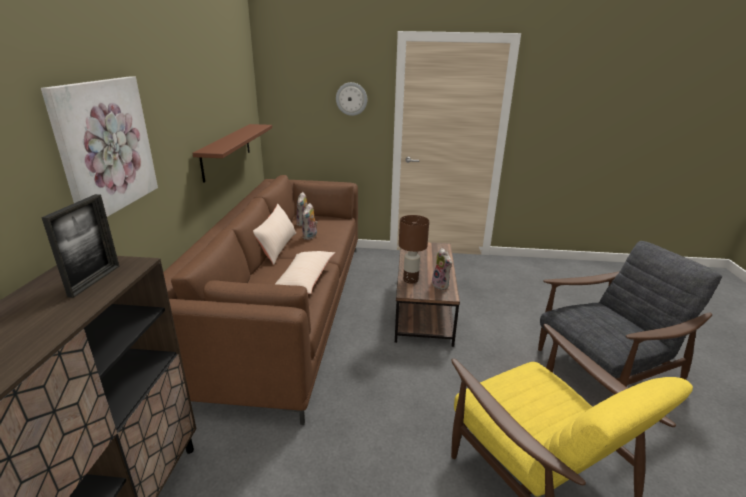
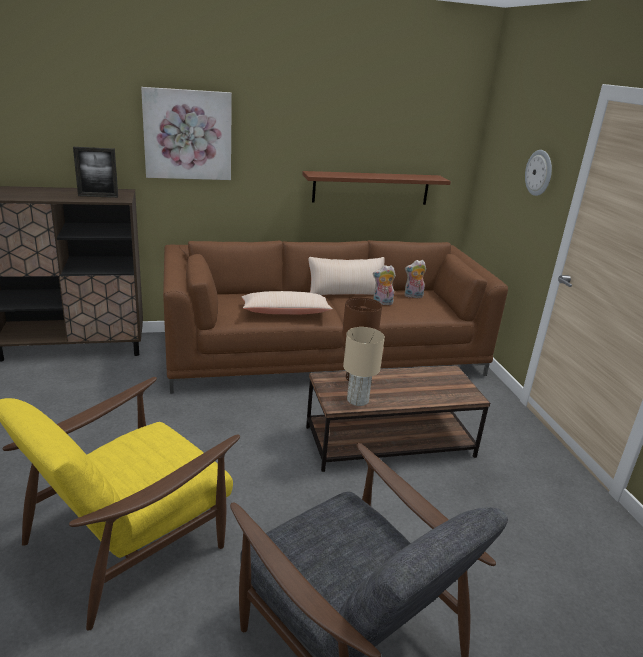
camera: 70 degrees right, 0 degrees up
plush toy [432,248,452,290] -> beige table lamp [343,327,385,406]

